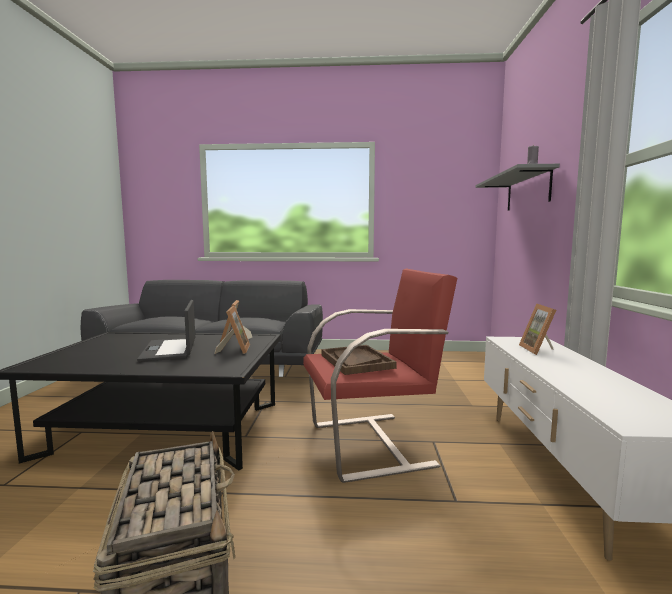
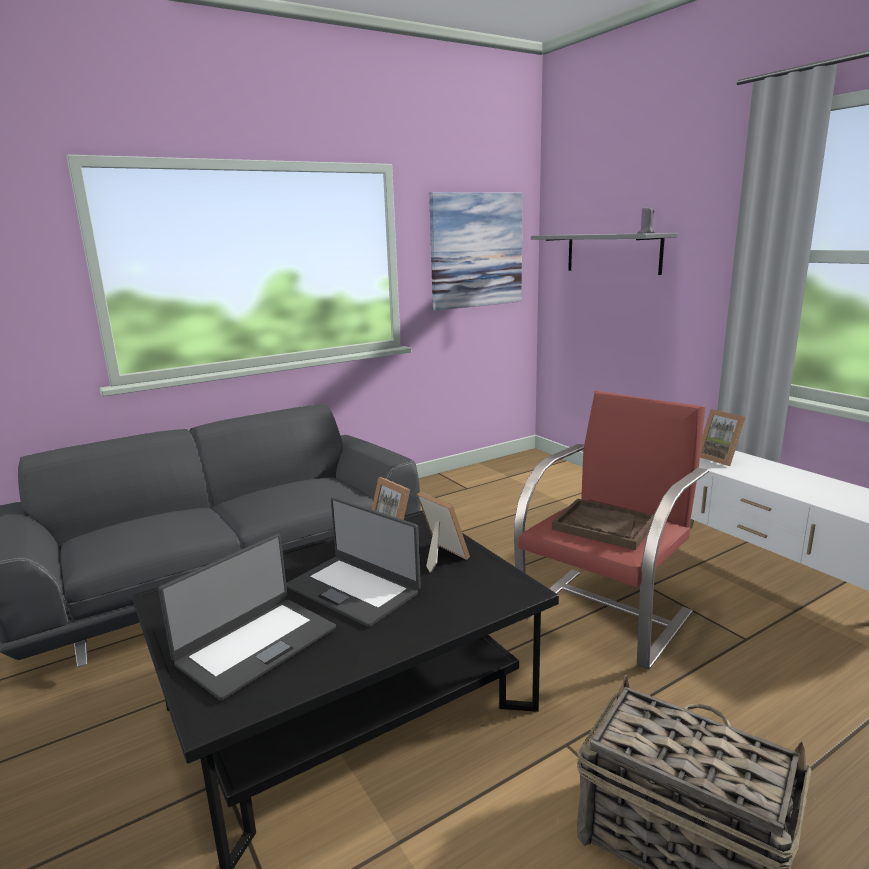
camera: 35 degrees left, 10 degrees up
none -> laptop [158,534,336,701]
none -> picture [429,192,523,311]

